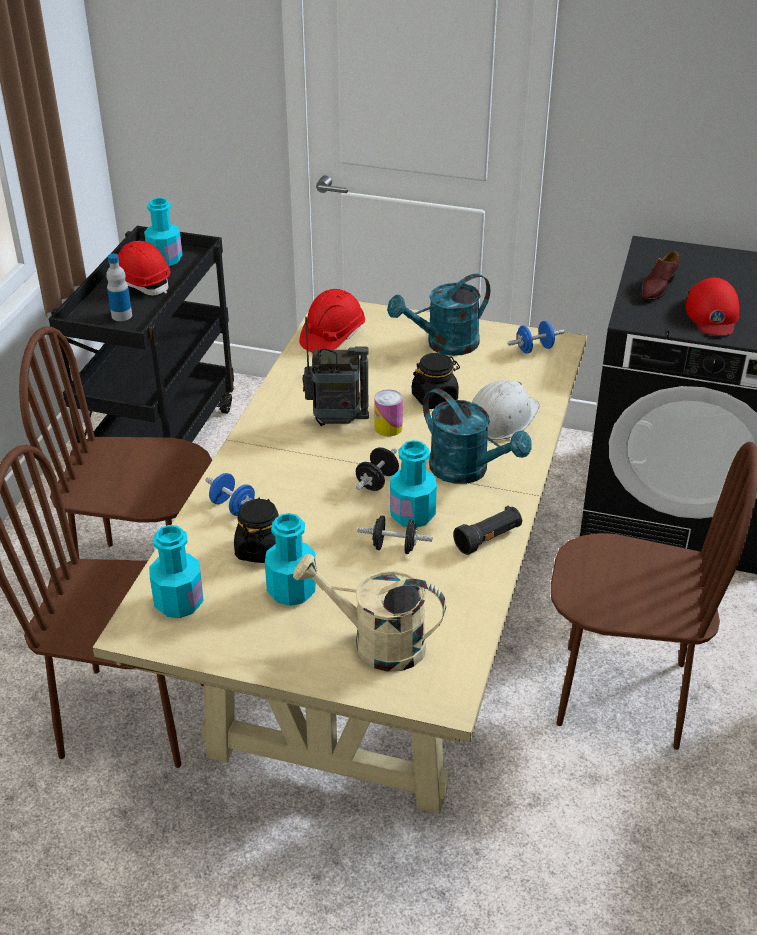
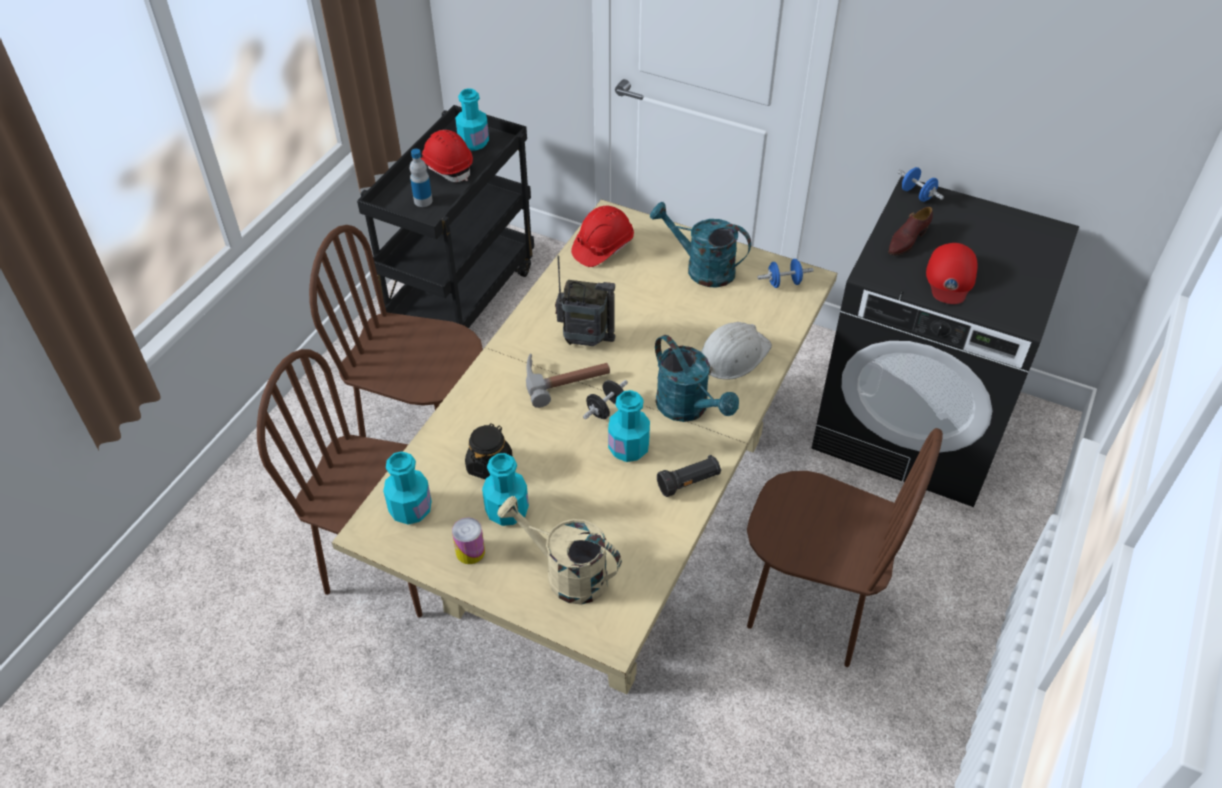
camera: 10 degrees right, 10 degrees up
blue dumbbell [205,473,255,516] -> blue dumbbell moved to [897,167,944,202]
black dumbbell [357,516,433,554] -> none
can [375,390,403,436] -> can moved to [452,518,485,564]
turquoise watering can [387,273,490,356] -> turquoise watering can turned 45 degrees clockwise [650,202,751,288]
black jar [411,353,460,409] -> none
none -> hammer [526,353,610,408]

